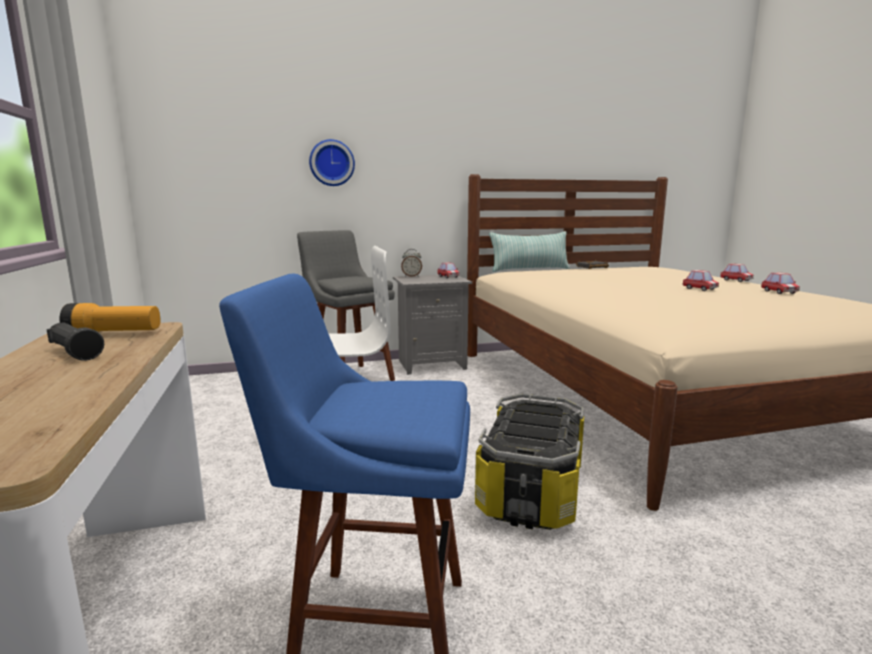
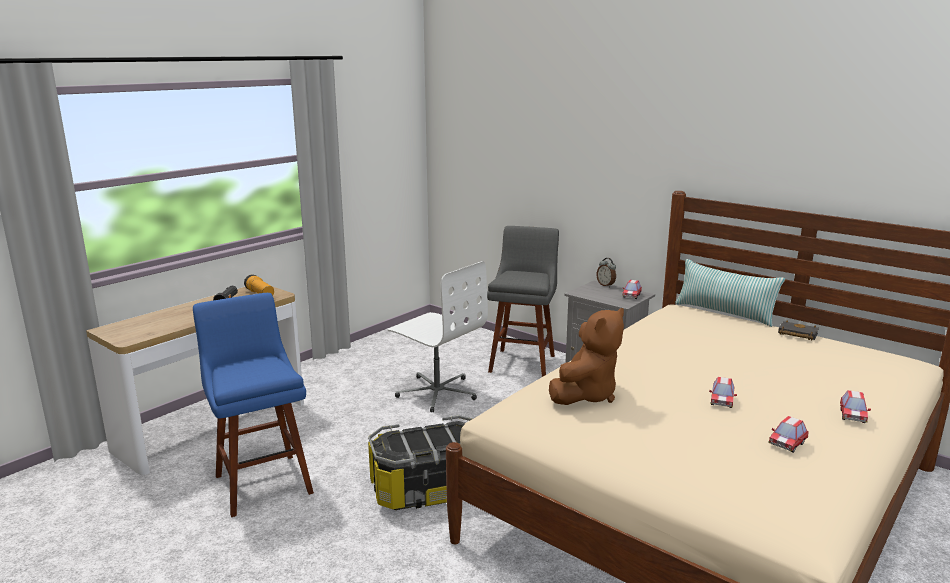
camera: 55 degrees right, 5 degrees up
wall clock [309,139,355,186] -> none
none -> brown plush toy [549,308,624,405]

